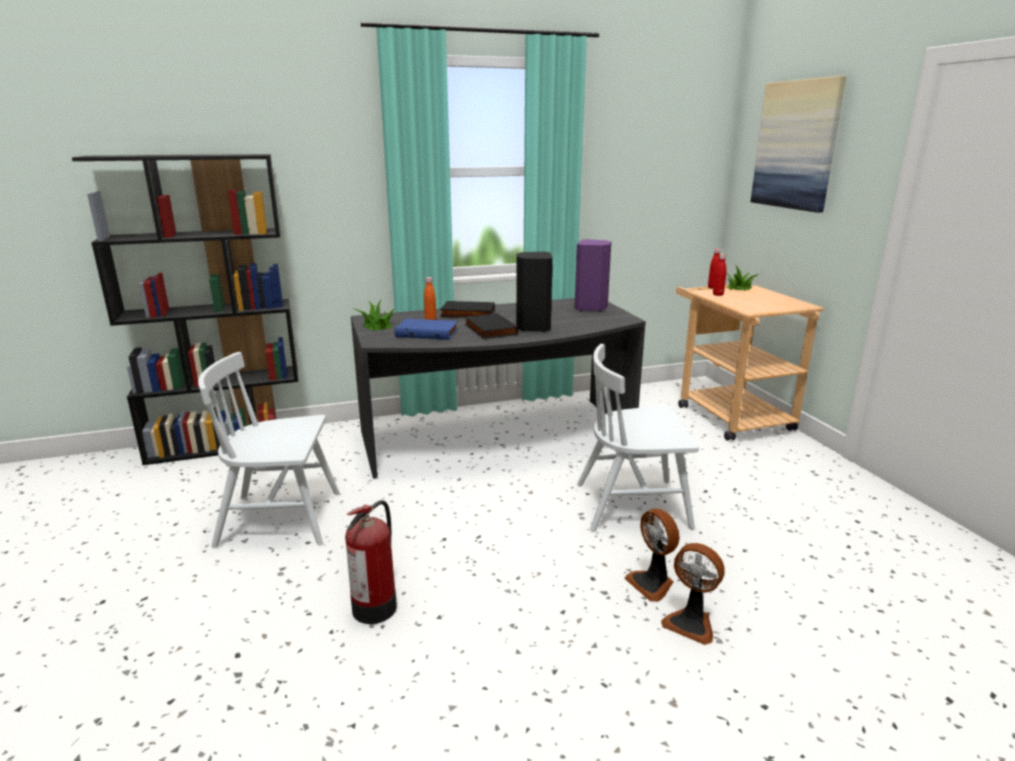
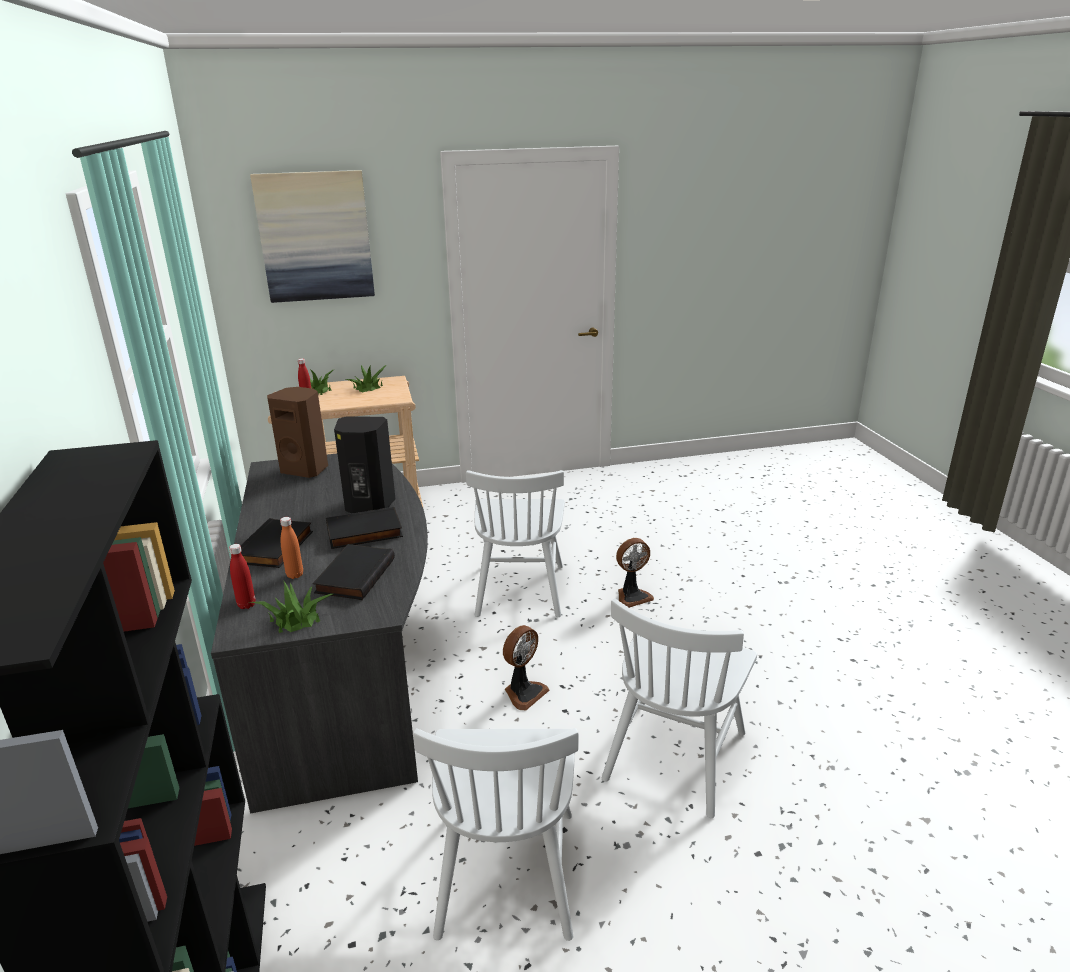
camera: 85 degrees left, 5 degrees up
fire extinguisher [345,500,397,624] -> white chair [602,598,757,818]
blue book [395,319,458,340] -> black book [313,544,395,600]
purple speaker [574,239,611,312] -> brown speaker [267,387,328,478]
fan [661,543,725,645] -> fan moved to [503,625,550,710]
red bottle [713,254,726,296] -> red bottle moved to [229,544,256,609]
none -> potted plant [345,365,387,392]

